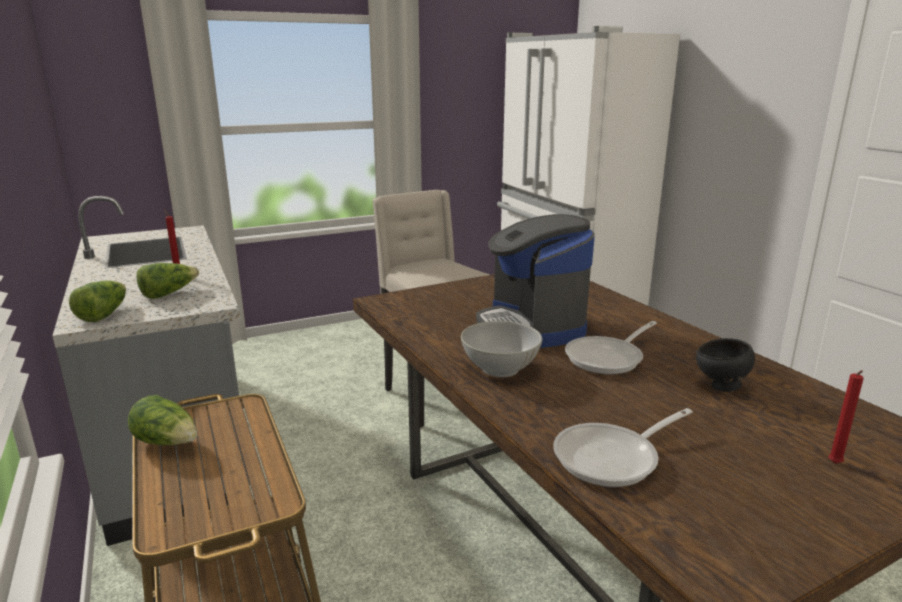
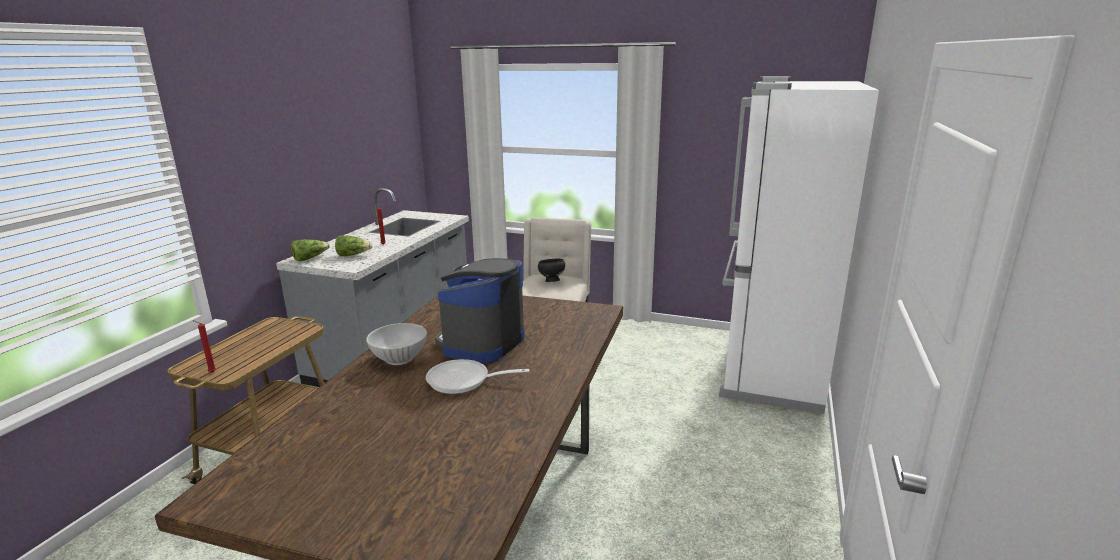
camera: 45 degrees right, 0 degrees up
lettuce [128,395,197,445] -> none
frying pan [553,408,693,487] -> none
black bowl [696,338,755,392] -> black bowl moved to [538,259,565,282]
red candle [828,370,864,463] -> red candle moved to [193,320,216,373]

